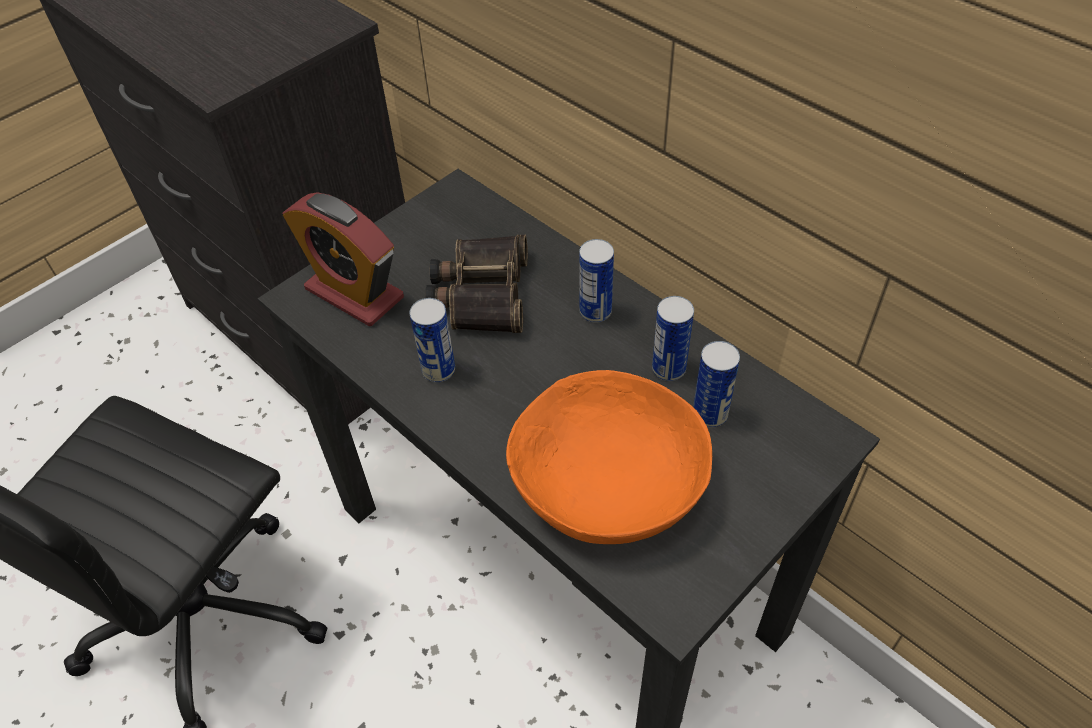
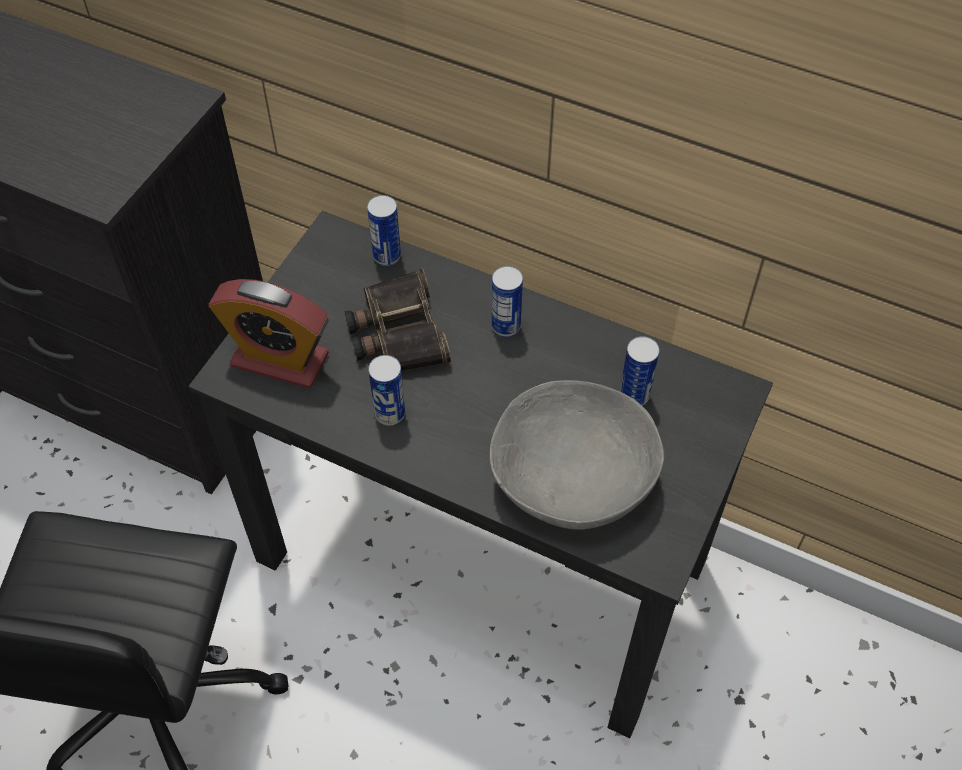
camera: 20 degrees left, 5 degrees up
orange bowl [506,370,712,544] -> grey bowl [490,380,664,530]
can [652,296,694,381] -> can moved to [367,195,401,266]

